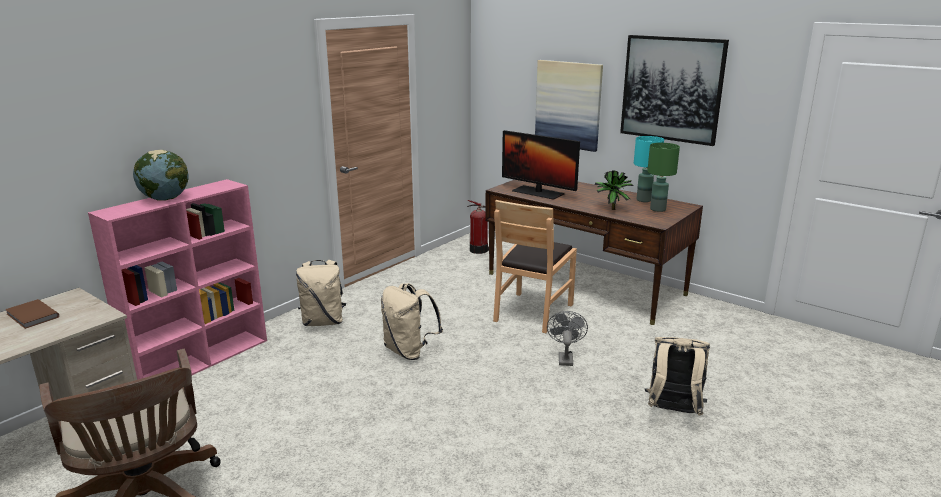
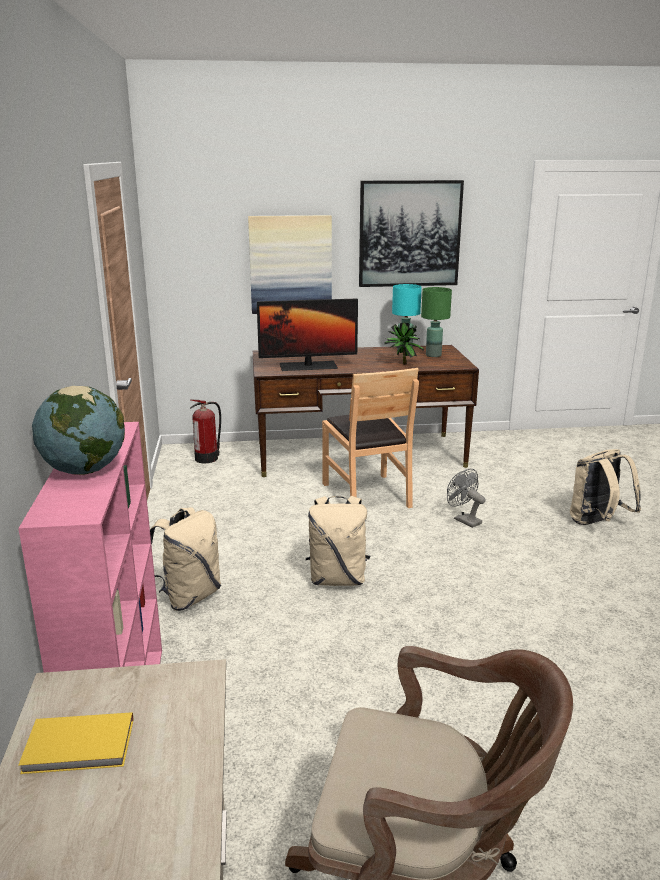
camera: 45 degrees left, 0 degrees up
brown book [5,299,59,329] -> yellow book [18,712,133,774]

